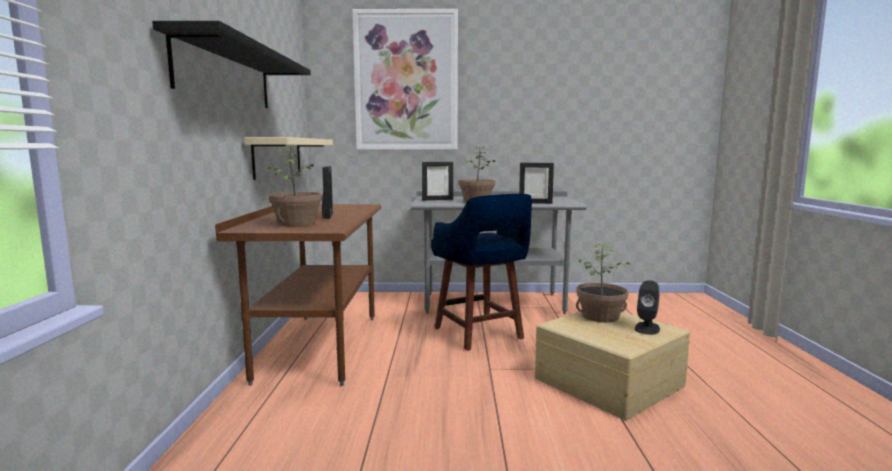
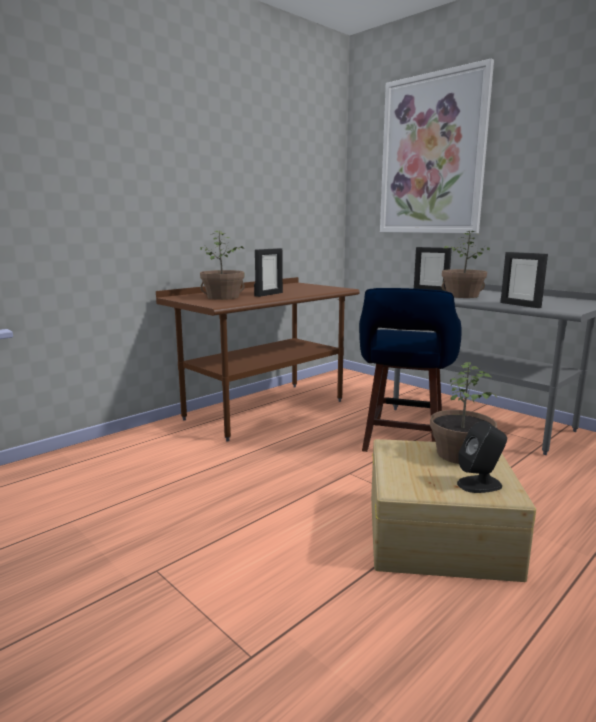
camera: 45 degrees right, 5 degrees up
black shelf [152,21,311,108] -> none
beige shelf [244,137,333,180] -> none

